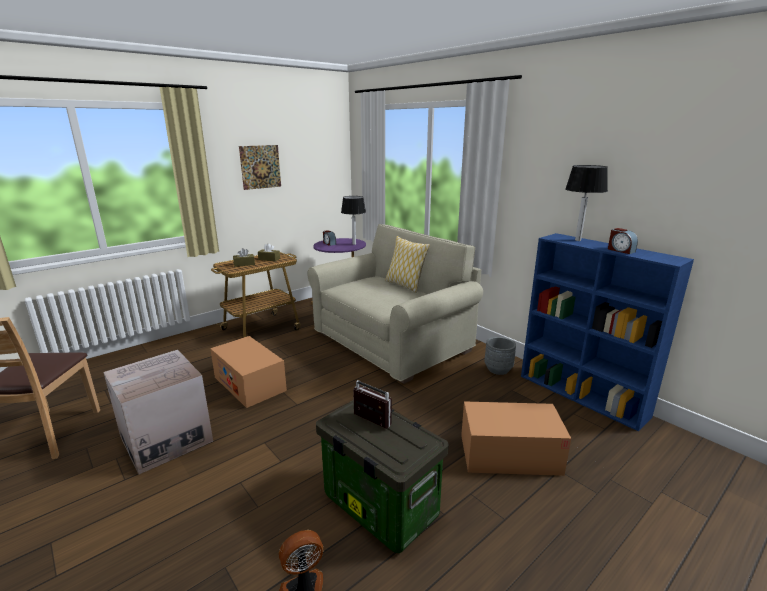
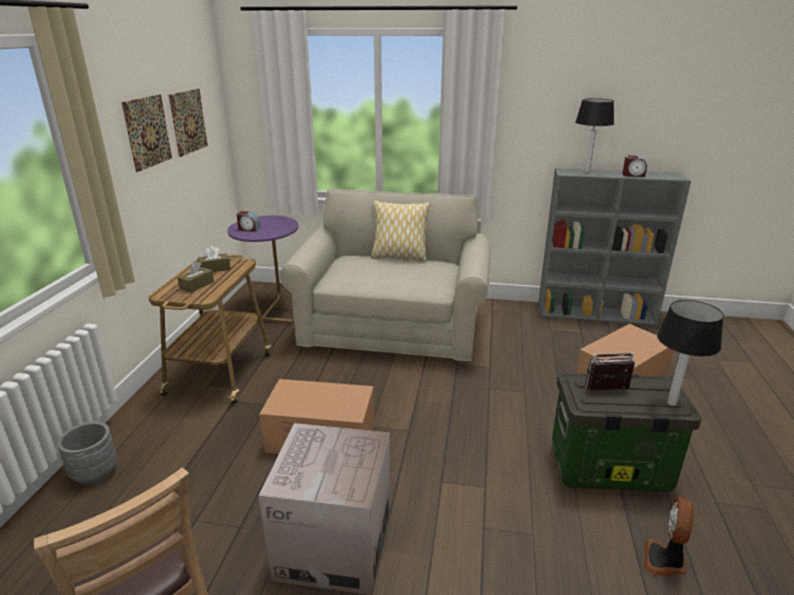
camera: 40 degrees left, 5 degrees up
table lamp [341,196,366,245] -> table lamp moved to [657,300,724,406]
grey planter [485,337,516,375] -> grey planter moved to [57,422,117,485]
blue bookcase [521,233,694,431] -> grey bookcase [538,168,691,325]
none -> picture [169,89,208,157]

